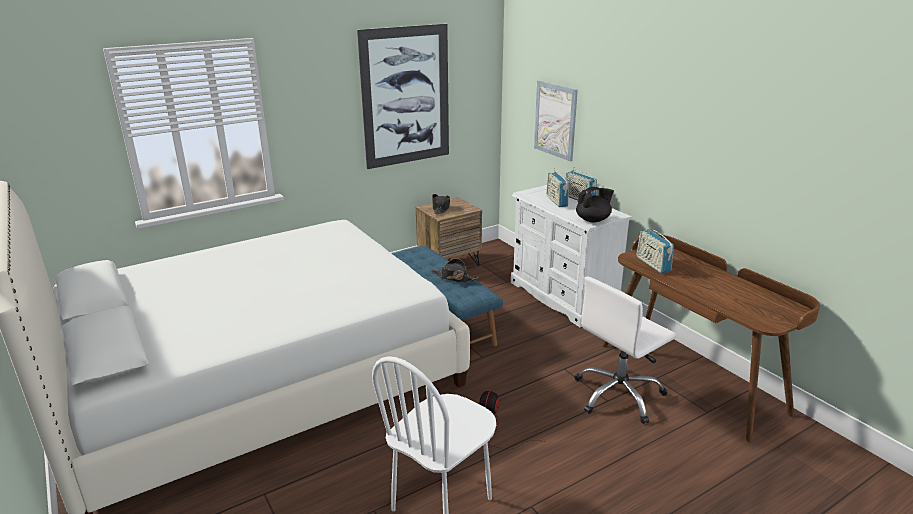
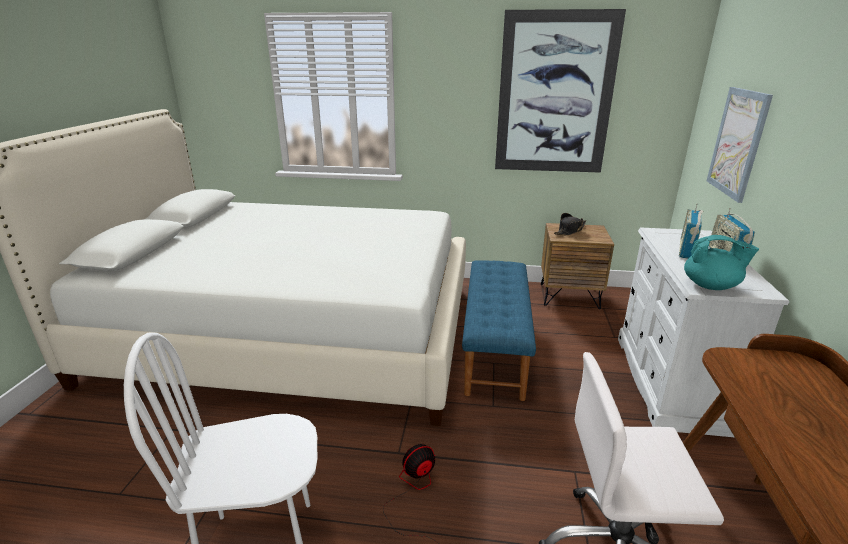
camera: 40 degrees right, 0 degrees up
black hat [432,259,478,283] -> none
black teapot [576,187,614,222] -> turquoise teapot [684,235,759,290]
radio [636,225,674,273] -> none

